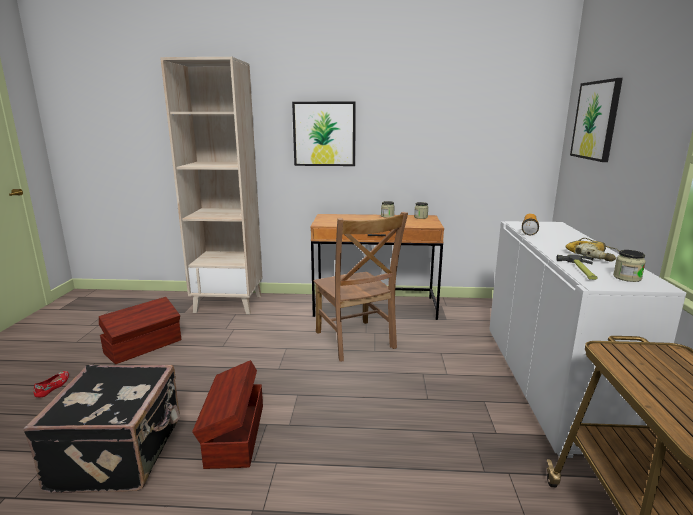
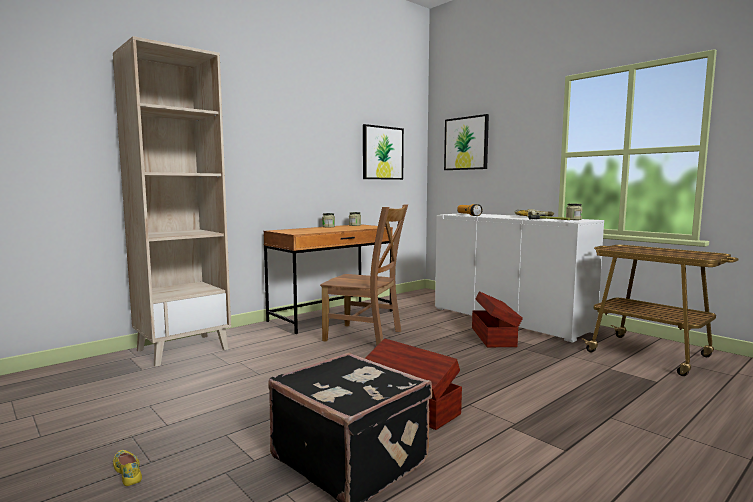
camera: 45 degrees left, 10 degrees down
red shoe [34,371,69,397] -> yellow shoe [113,450,142,486]
brown storage box [99,297,181,364] -> brown storage box moved to [472,291,523,347]
picture [292,102,356,166] -> picture moved to [363,124,404,180]

